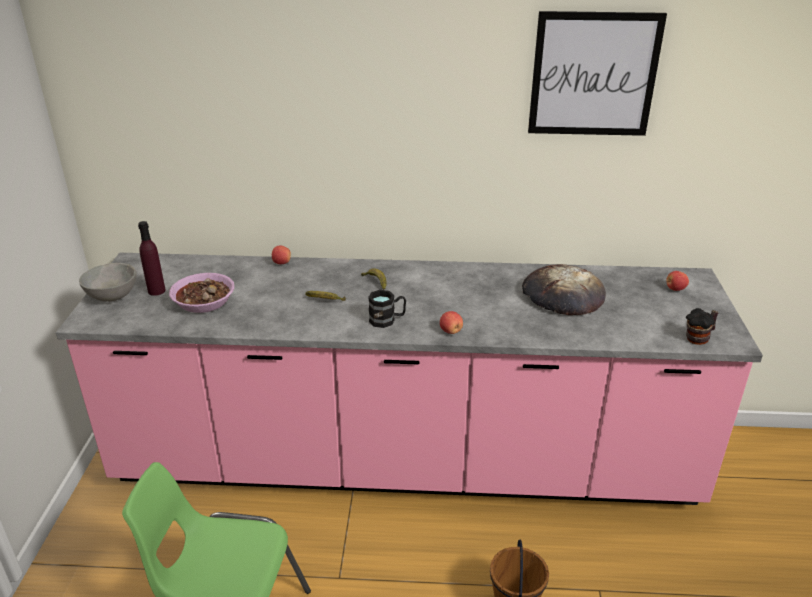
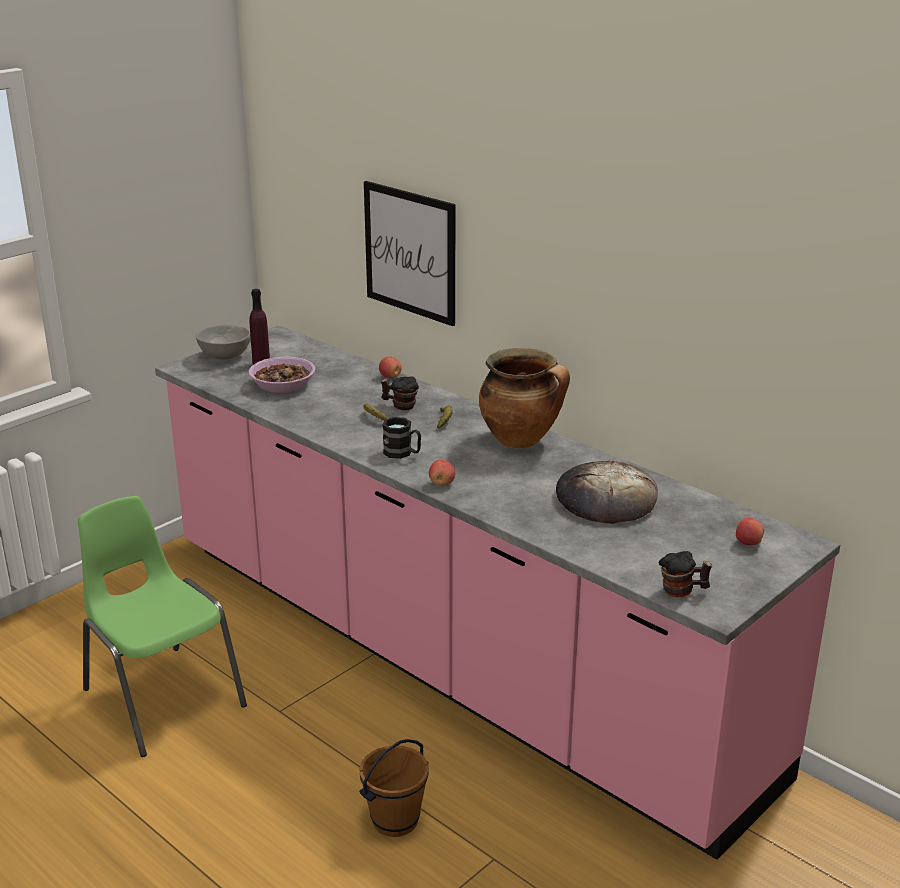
camera: 40 degrees right, 5 degrees down
picture [528,11,667,136] -> picture moved to [364,181,456,326]
none -> mug [381,377,419,410]
none -> cooking pot [479,348,570,448]

